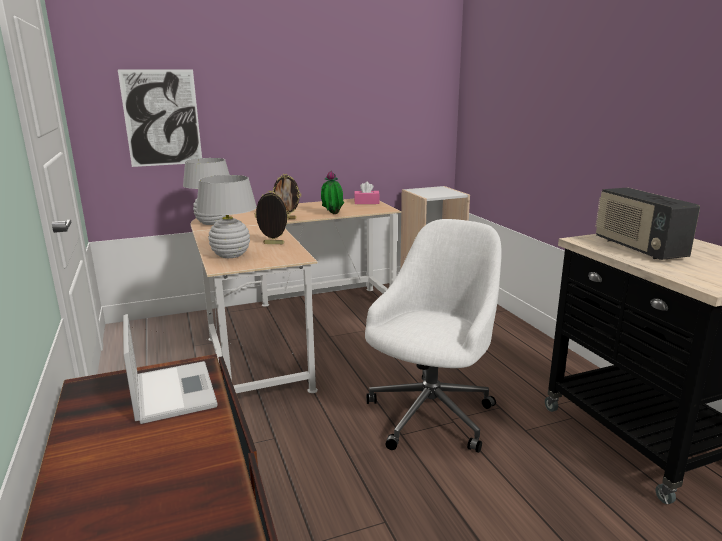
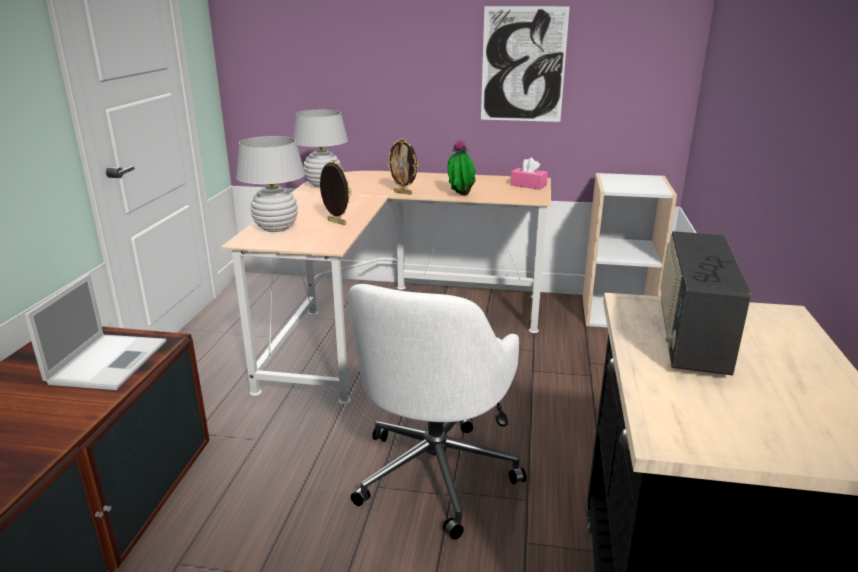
camera: 30 degrees right, 5 degrees up
picture [118,69,202,167] -> picture moved to [481,6,570,122]
white office chair [365,219,502,453] -> white office chair turned 135 degrees clockwise [348,284,526,540]

